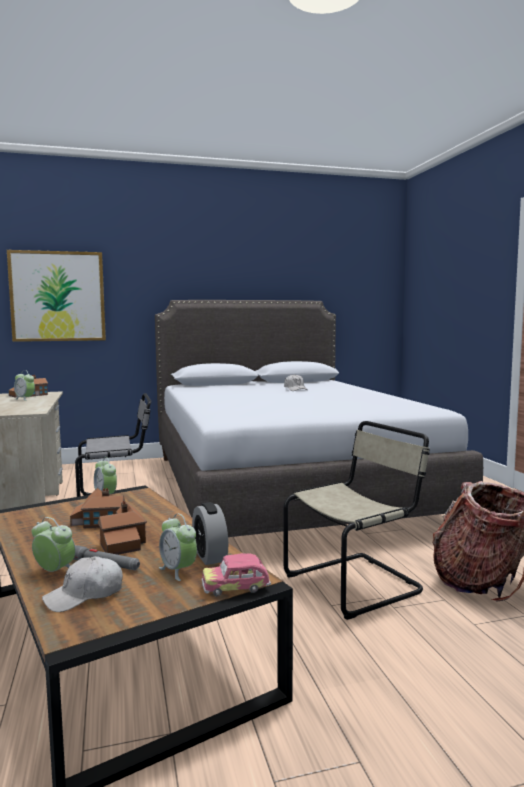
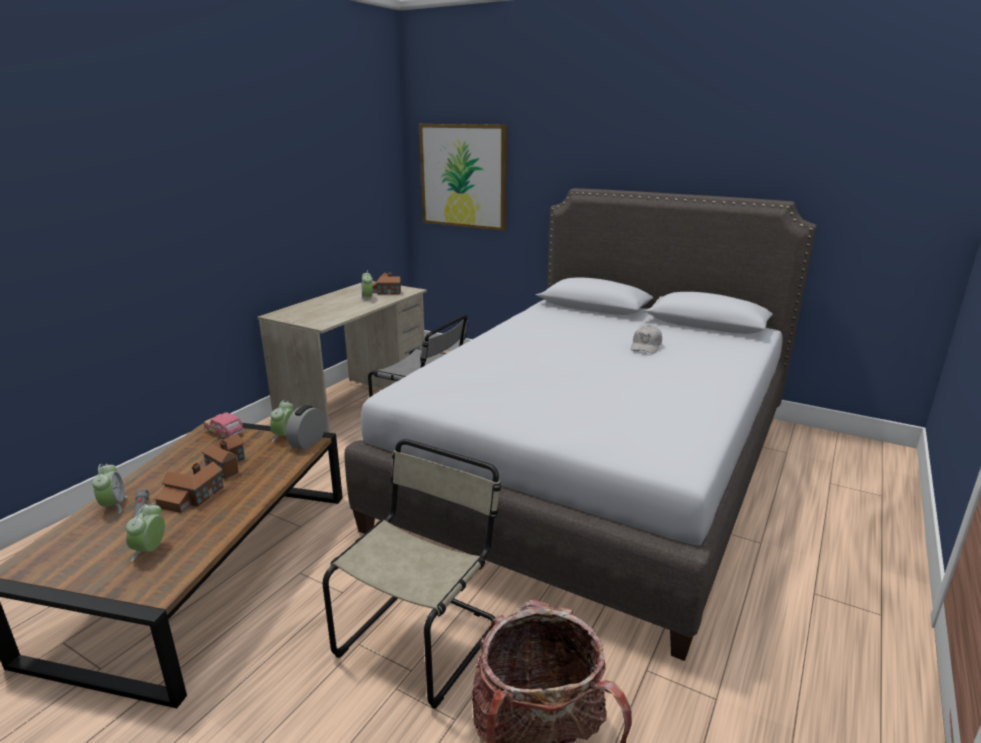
camera: 45 degrees right, 15 degrees up
white cap [42,556,123,612] -> none
alarm clock [192,502,228,565] -> alarm clock moved to [286,405,325,450]
toy car [202,553,271,597] -> toy car moved to [204,413,244,439]
beige chair [283,421,430,620] -> beige chair turned 75 degrees counterclockwise [323,439,501,709]

